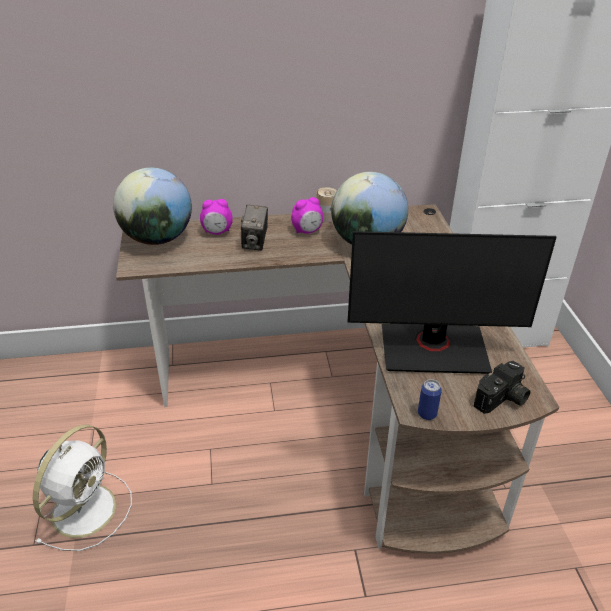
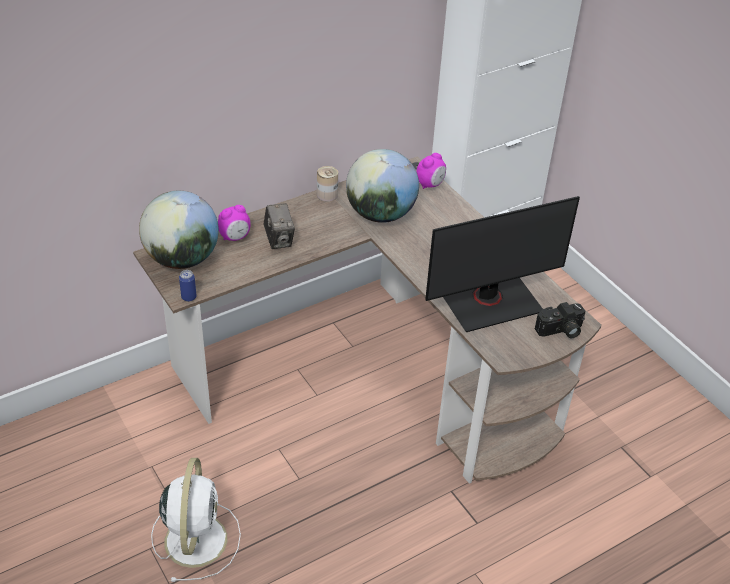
camera: 25 degrees left, 5 degrees up
alarm clock [291,197,323,234] -> alarm clock moved to [416,153,446,189]
can [418,379,442,420] -> can moved to [179,270,197,302]
camera [474,361,530,414] -> camera turned 45 degrees clockwise [535,302,585,338]

